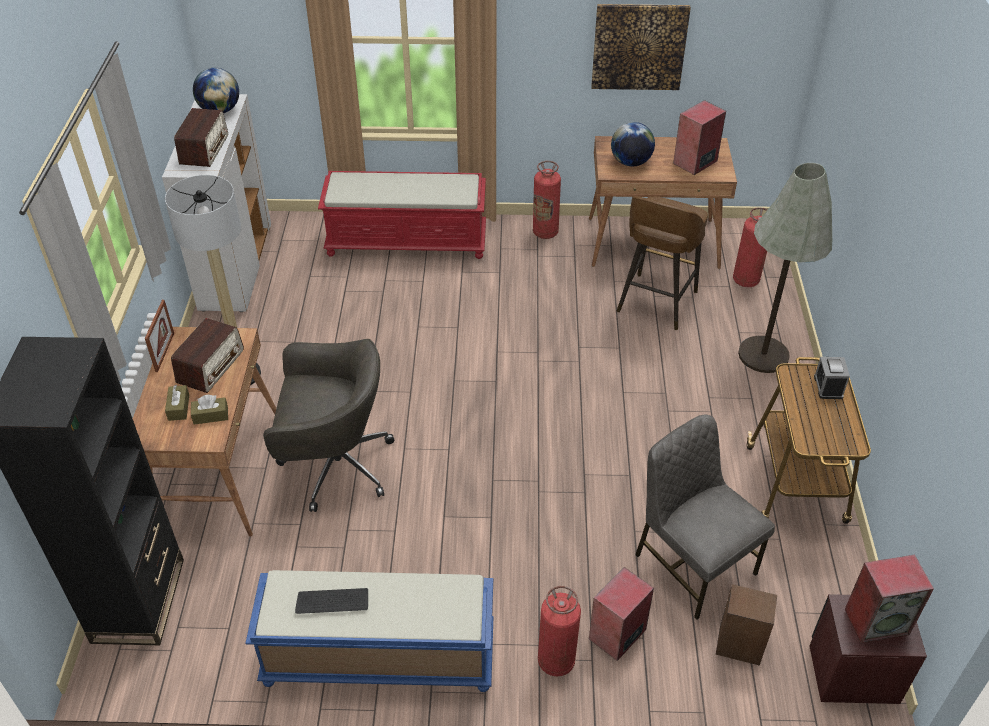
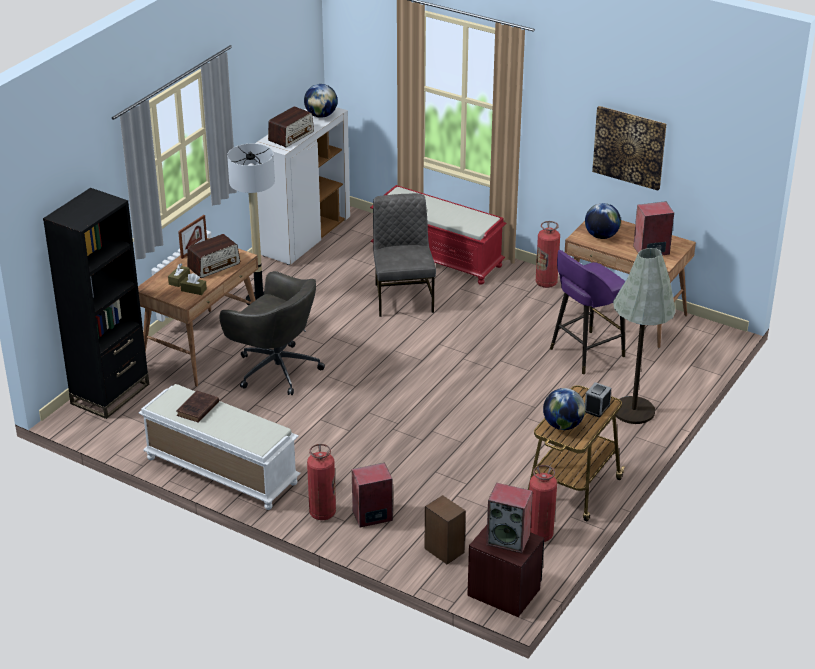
camera: 30 degrees right, 10 degrees down
blue bench [245,570,493,692] -> white bench [139,384,301,510]
keyboard [295,588,368,614] -> brown book [177,391,219,423]
brown stool [617,196,708,330] -> purple stool [550,250,625,375]
grey chair [635,415,775,620] -> grey chair moved to [373,193,436,317]
fire extinguisher [733,207,768,287] -> fire extinguisher moved to [529,465,557,542]
none -> globe [543,388,585,430]

